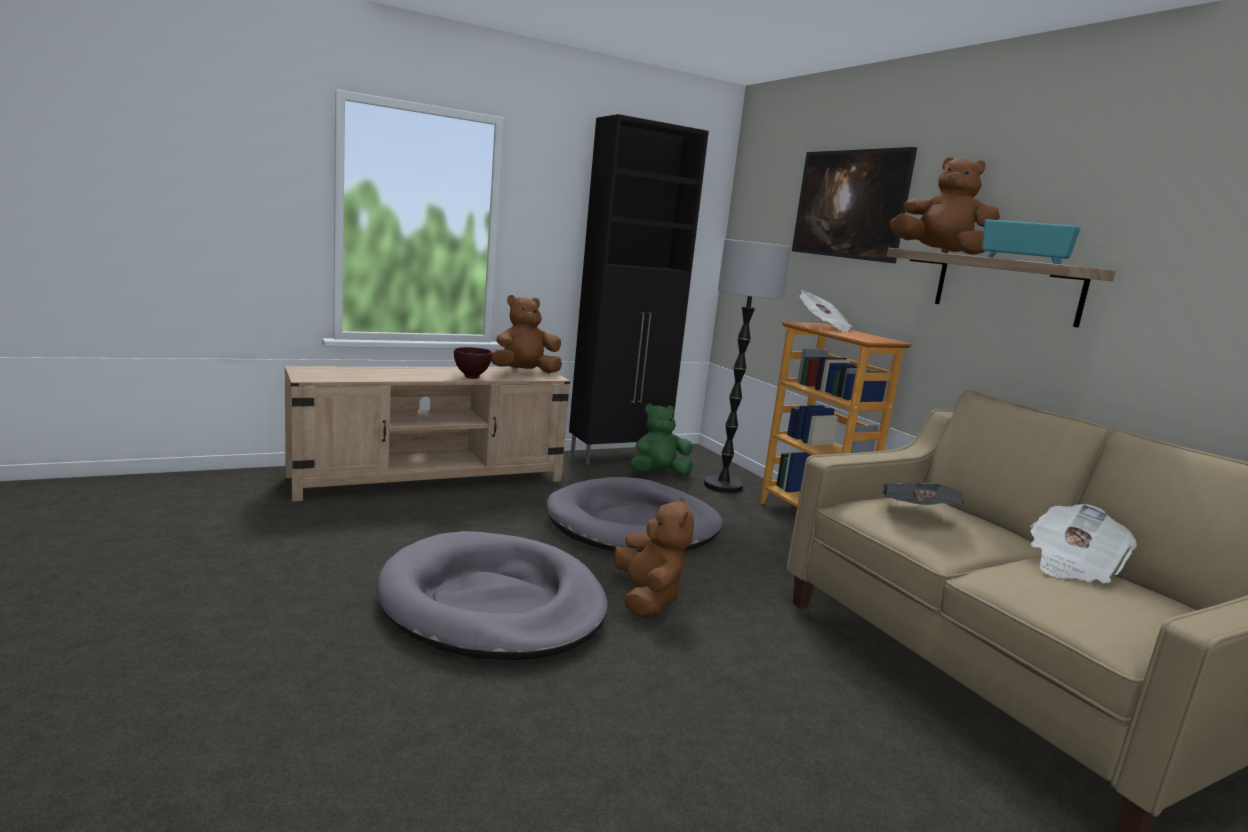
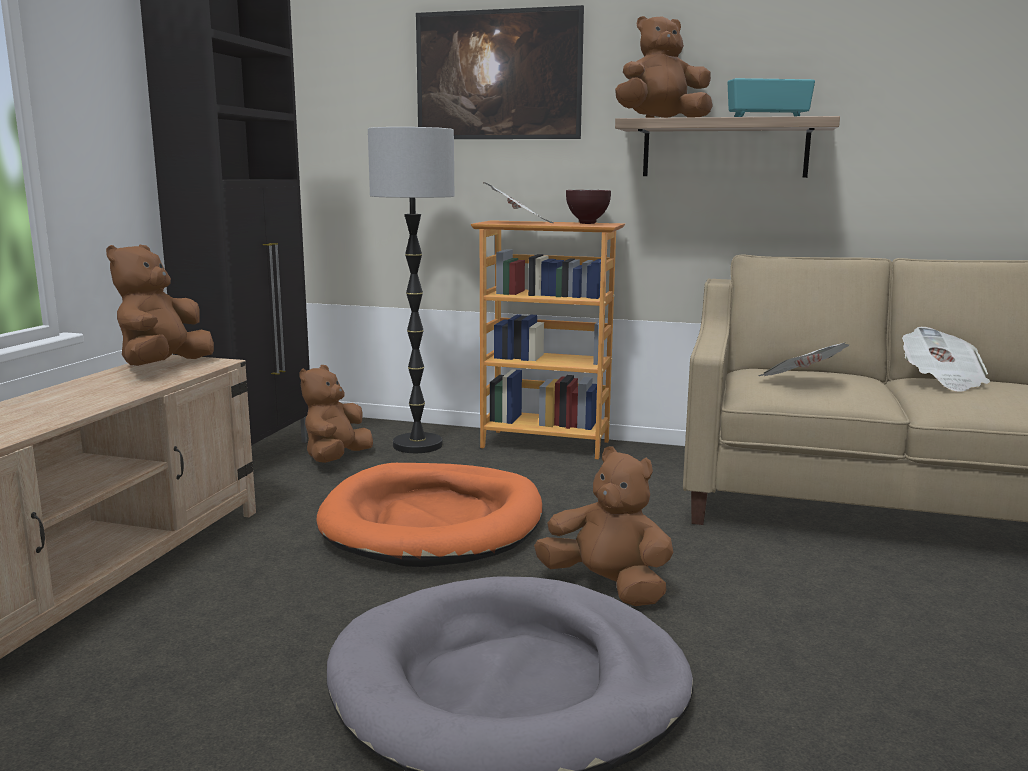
camera: 45 degrees left, 0 degrees up
brown bowl [454,347,493,379] -> brown bowl moved to [566,190,611,224]
grey dog bed [546,477,723,552] -> orange dog bed [316,463,542,567]
green plush toy [630,404,693,475] -> brown plush toy [300,365,373,463]

